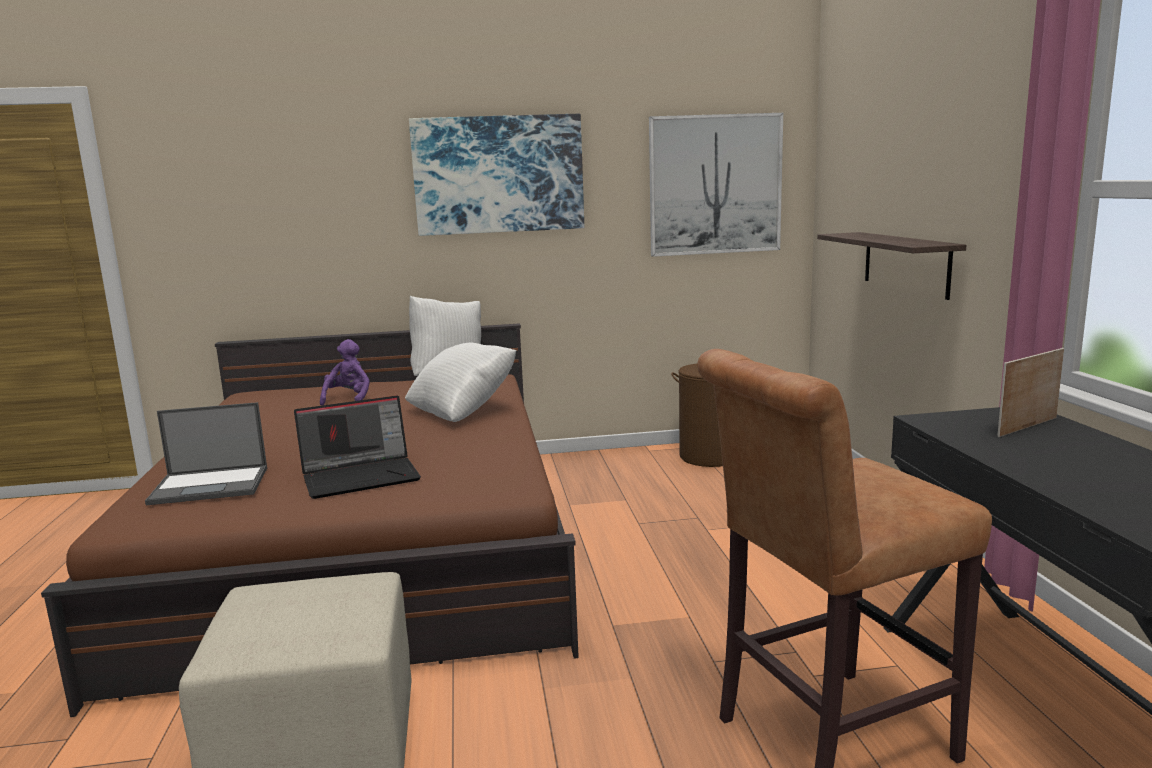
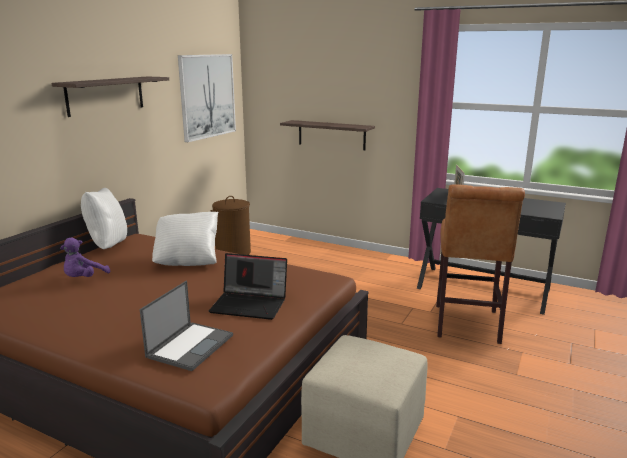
camera: 55 degrees left, 5 degrees up
laptop [294,395,421,499] -> laptop turned 90 degrees clockwise [209,253,287,320]
purple plush toy [320,339,370,406] -> purple plush toy turned 105 degrees counterclockwise [60,238,110,277]
picture [409,114,584,236] -> shelf [51,76,169,117]

